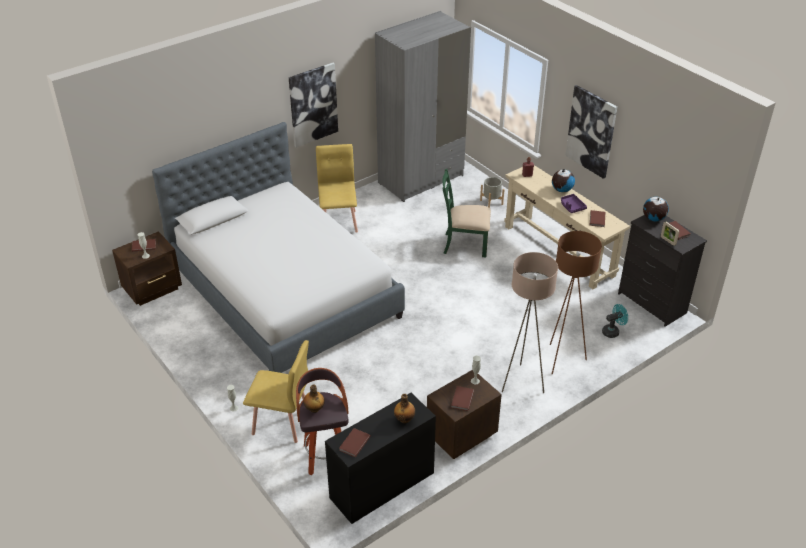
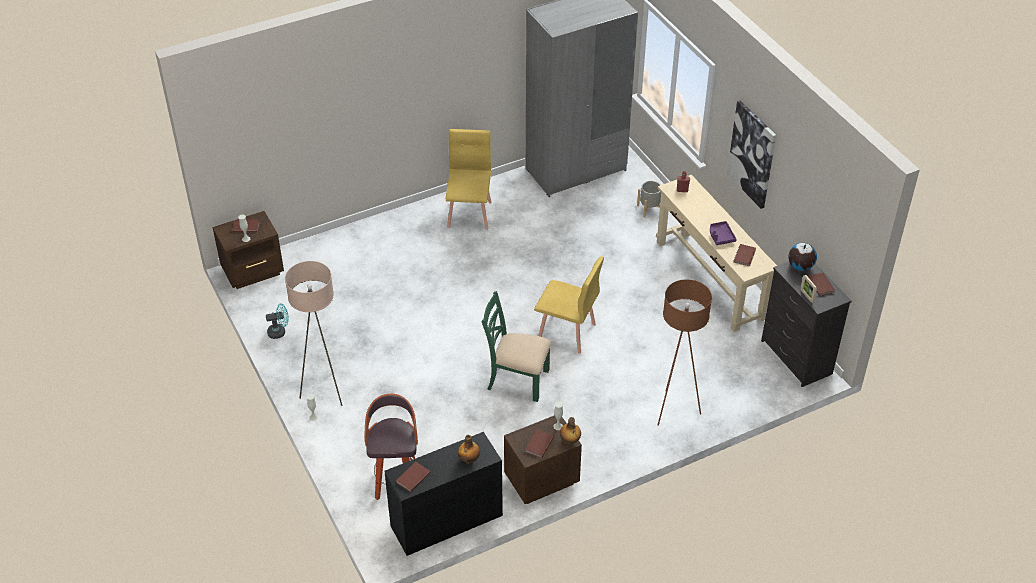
camera: 10 degrees right, 5 degrees up
bed [152,122,405,373] -> none
yellow chair [243,340,309,443] -> yellow chair moved to [534,256,604,354]
picture [289,63,338,148] -> none
bottle [304,384,325,413] -> bottle moved to [560,417,581,445]
green chair [442,169,491,257] -> green chair moved to [481,291,551,402]
beige floor lamp [502,252,558,393] -> beige floor lamp moved to [285,261,343,406]
globe [552,169,575,192] -> none
turquoise fan [602,304,628,338] -> turquoise fan moved to [266,304,289,339]

